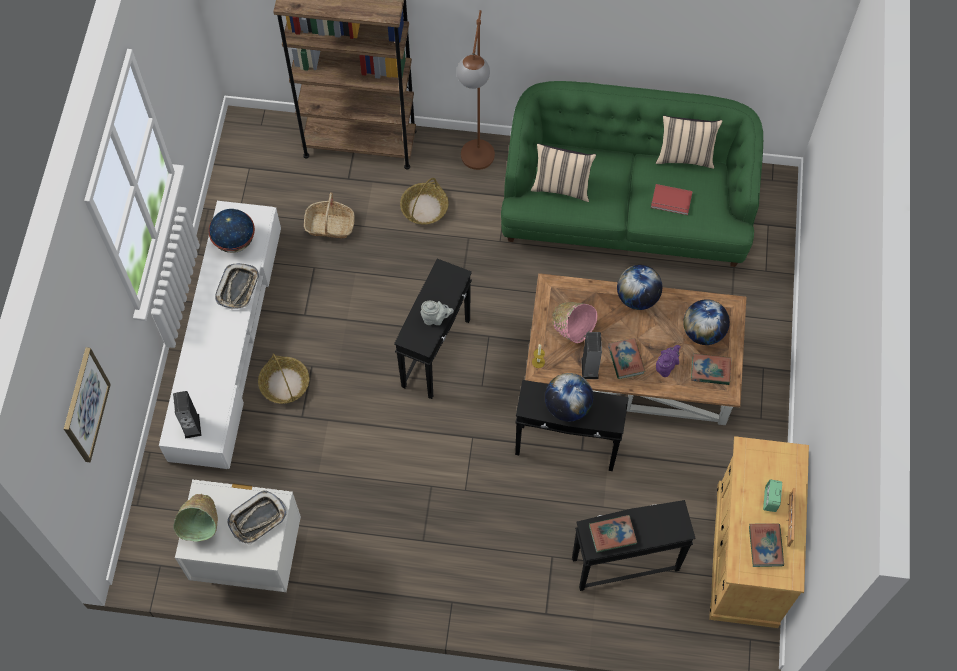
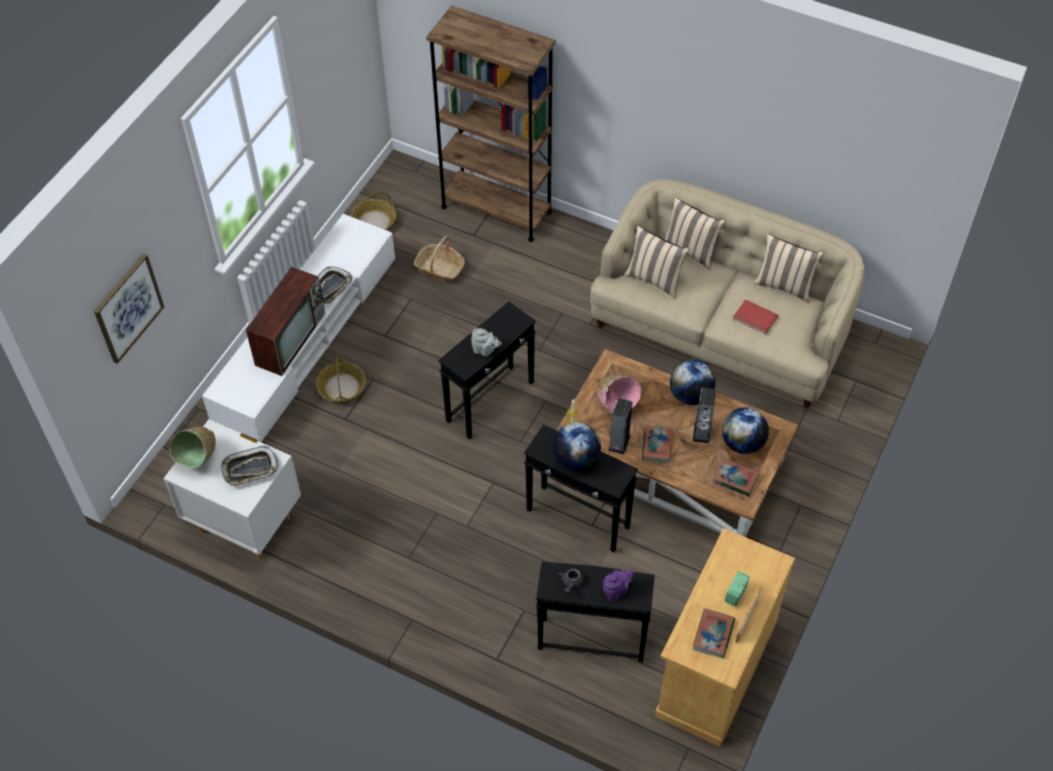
camera: 20 degrees right, 10 degrees down
speaker [173,391,202,439] -> speaker moved to [693,388,716,443]
globe [208,209,255,253] -> none
basket [400,178,449,225] -> basket moved to [351,192,396,230]
brown floor lamp [457,10,495,170] -> none
green sofa [501,81,763,267] -> beige sofa [590,179,864,408]
book [589,515,637,553] -> grey teapot [558,568,584,593]
purple teapot [656,345,681,377] -> purple teapot moved to [603,569,635,601]
none -> television [246,267,325,376]
none -> beige pillow [665,197,726,270]

